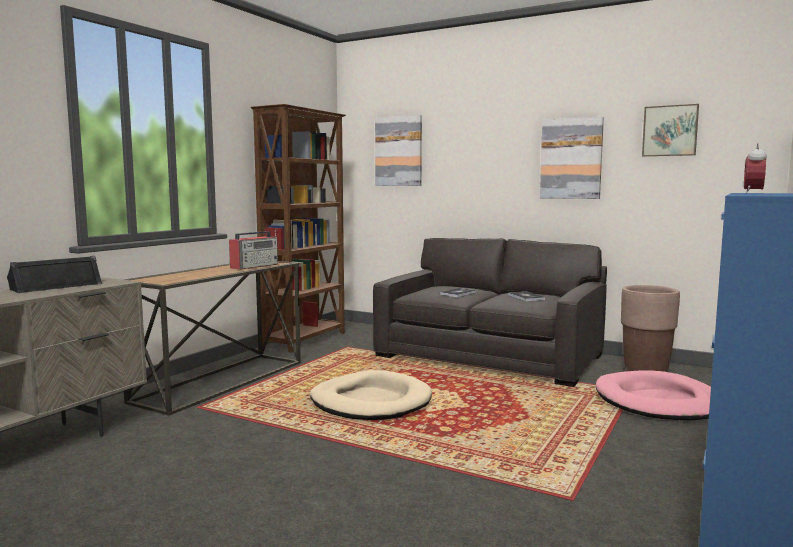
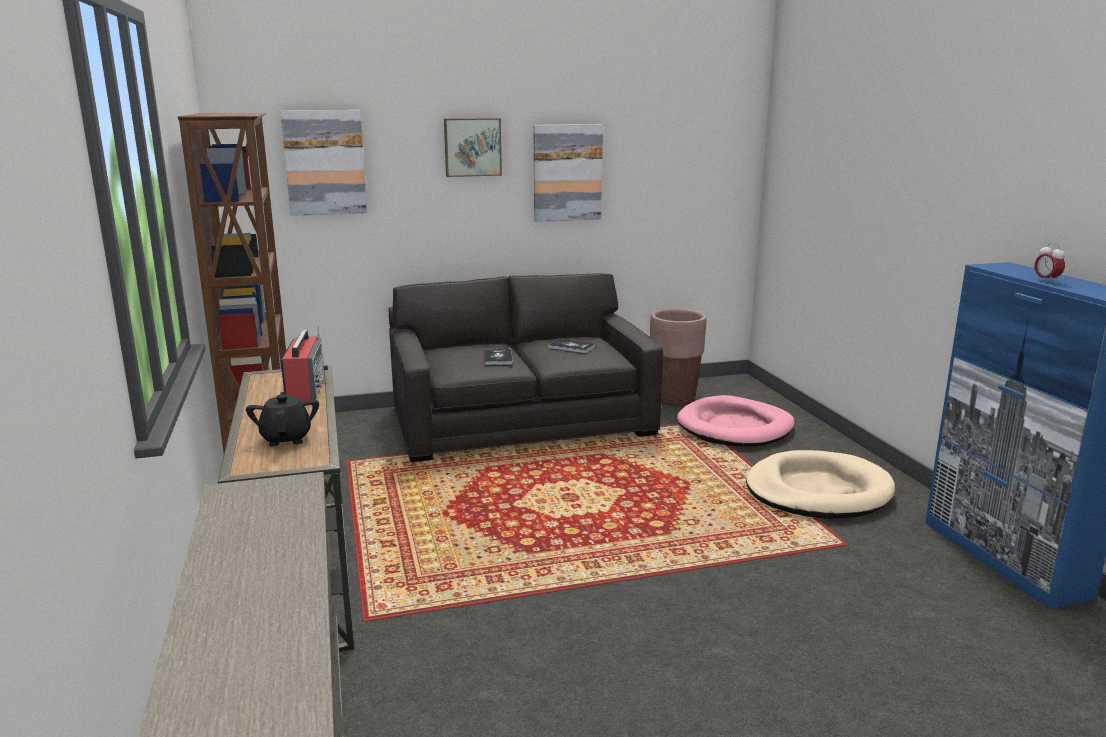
camera: 45 degrees left, 10 degrees up
black speaker [7,256,102,293] -> none
beige dog bed [310,370,432,420] -> beige dog bed moved to [746,450,895,518]
picture [642,104,699,156] -> picture moved to [444,118,502,177]
none -> black teapot [246,392,319,446]

